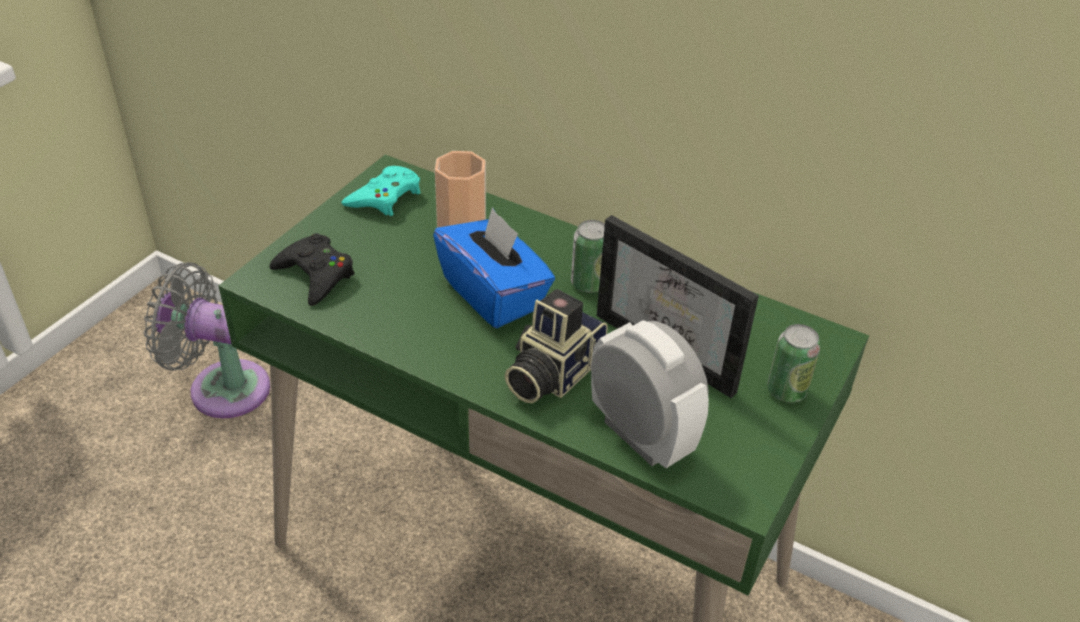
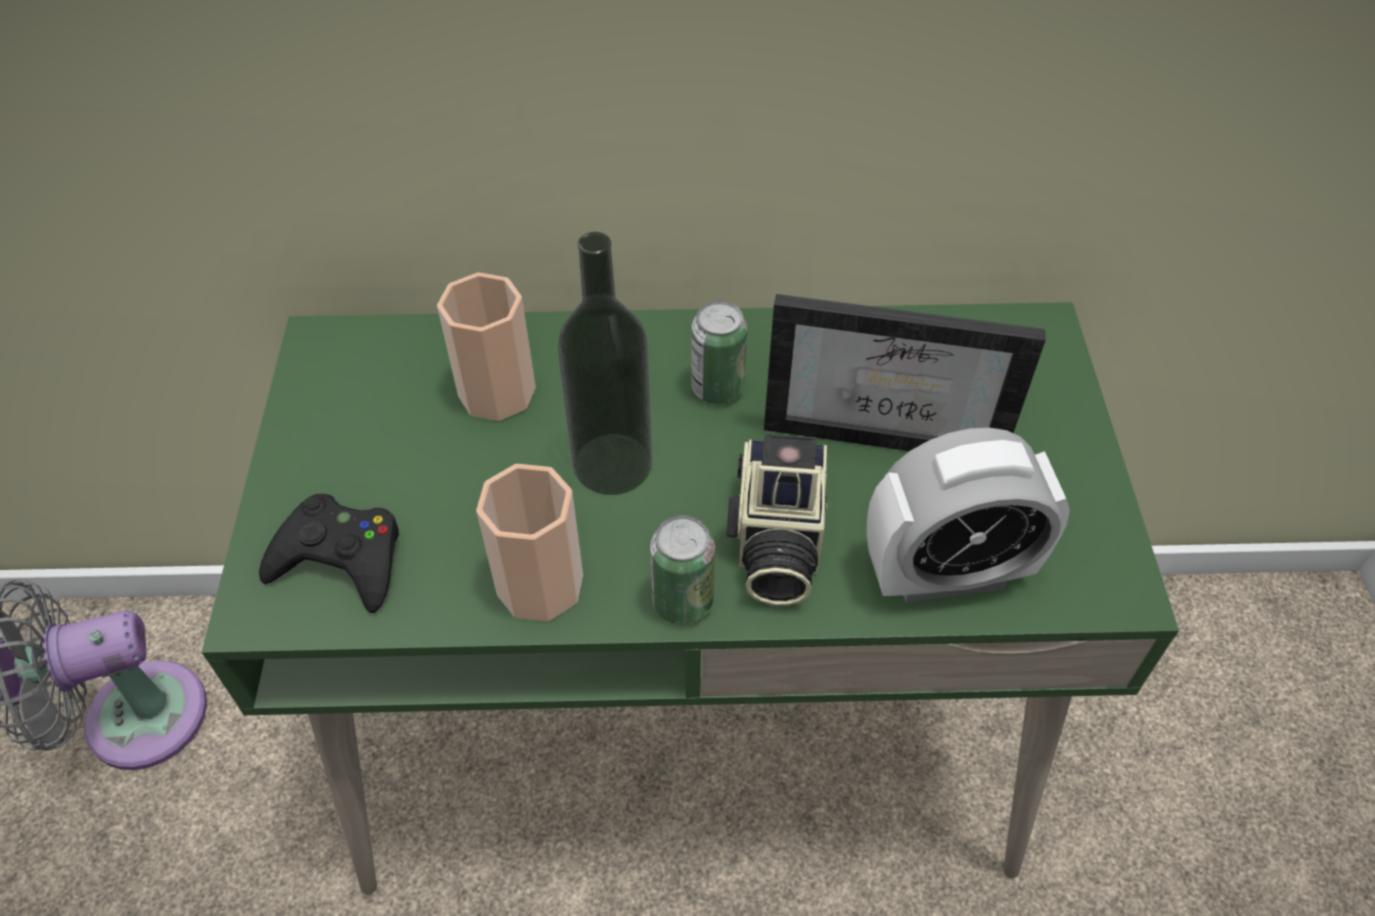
camera: 30 degrees left, 10 degrees up
turquoise game controller [341,166,421,216] -> none
blue tissue box [433,207,555,328] -> bottle [558,232,652,495]
alarm clock [591,320,709,468] -> alarm clock turned 150 degrees clockwise [867,428,1070,603]
can [767,324,821,403] -> can moved to [650,515,715,625]
none -> cup [476,464,583,621]

